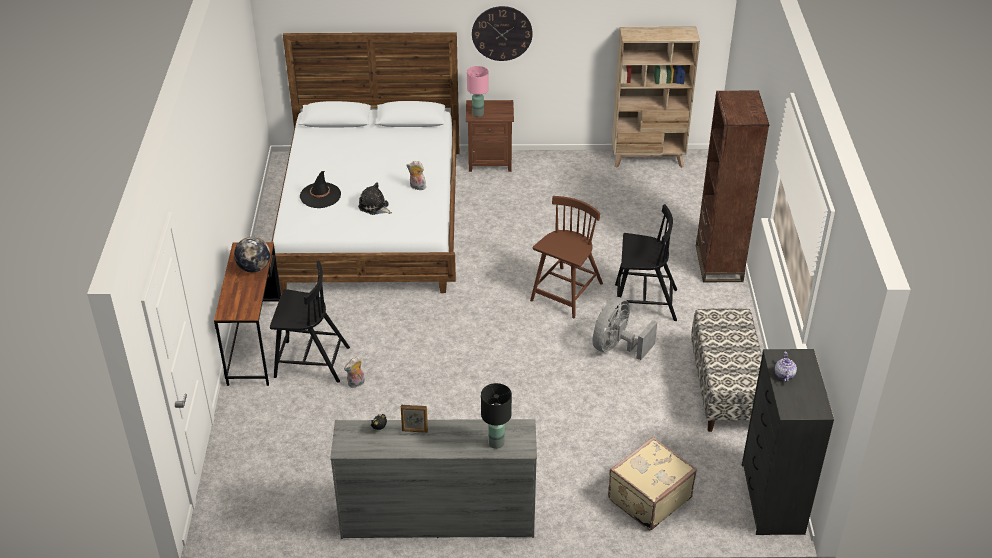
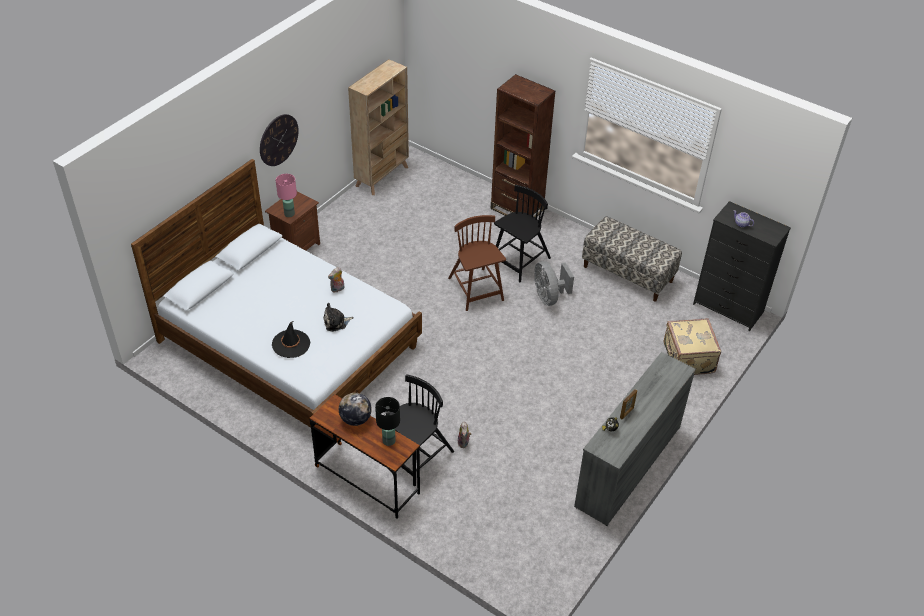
camera: 55 degrees left, 5 degrees up
black table lamp [481,383,512,449] -> black table lamp moved to [375,397,400,446]

